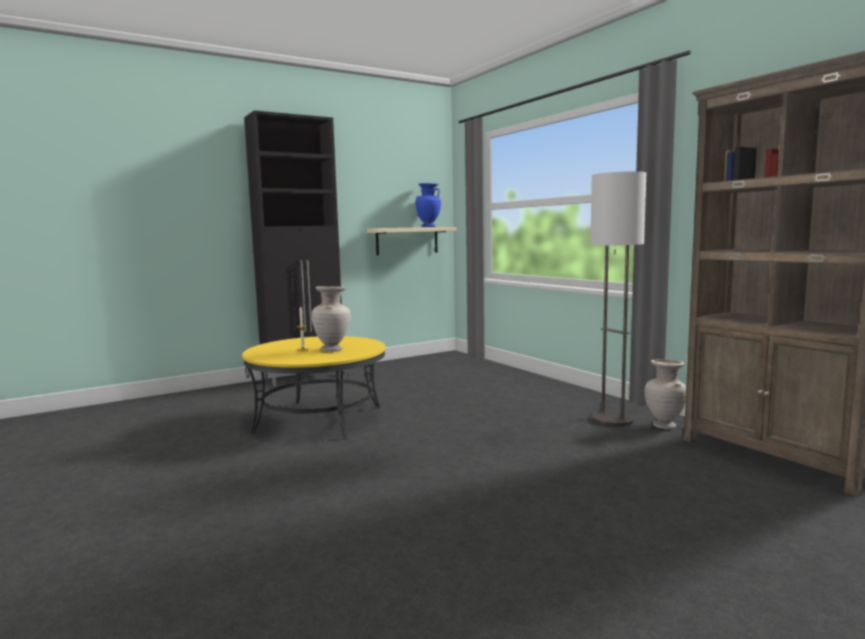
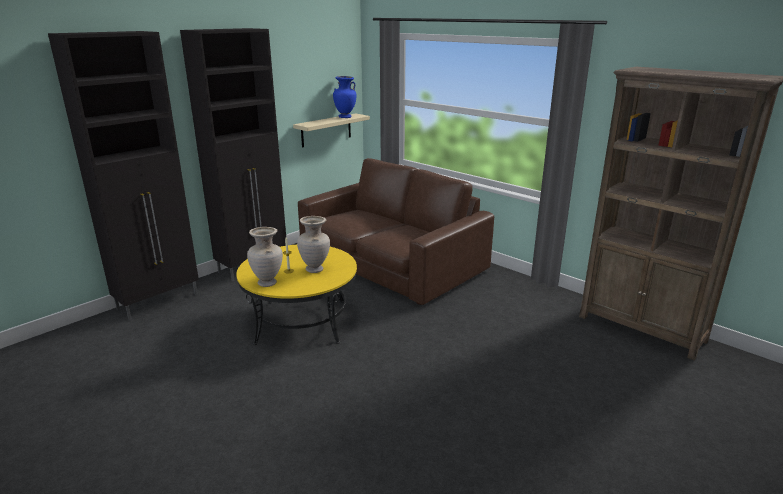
camera: 15 degrees left, 15 degrees up
floor lamp [590,171,646,427] -> none
beige vase [645,359,686,429] -> beige vase moved to [247,227,283,287]
none -> black cabinet [48,31,199,321]
none -> brown sofa [298,158,494,305]

